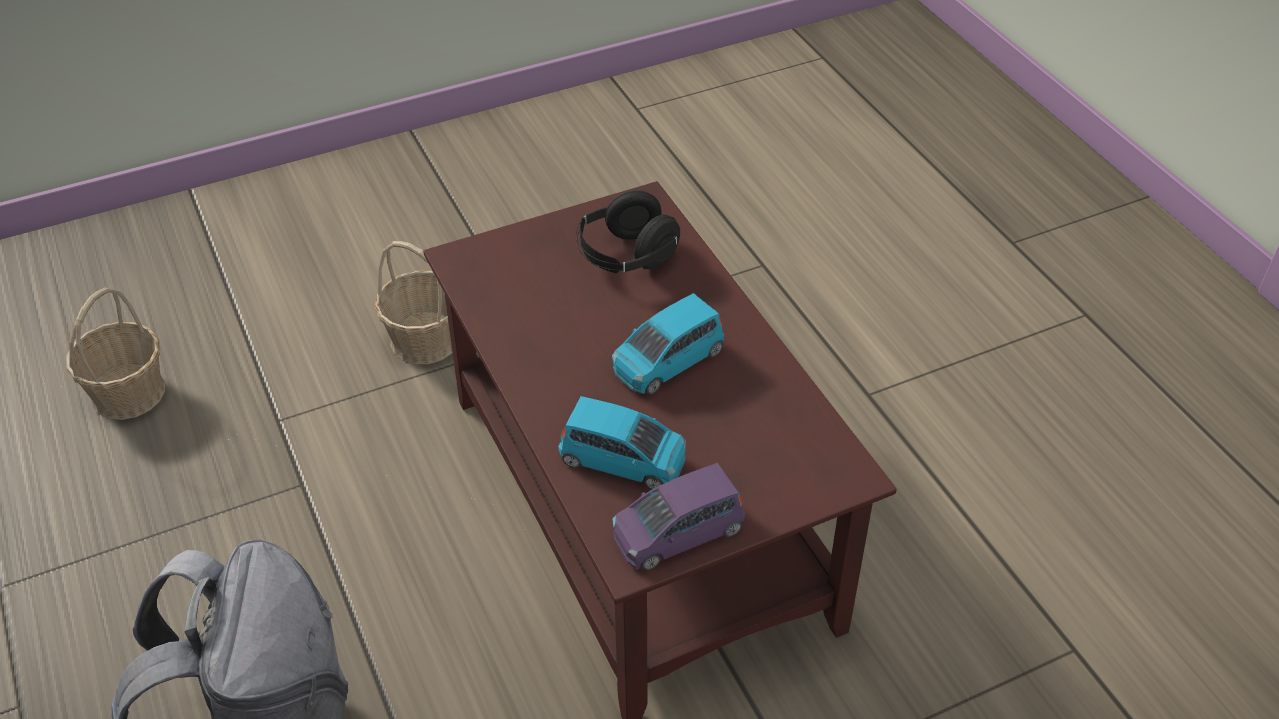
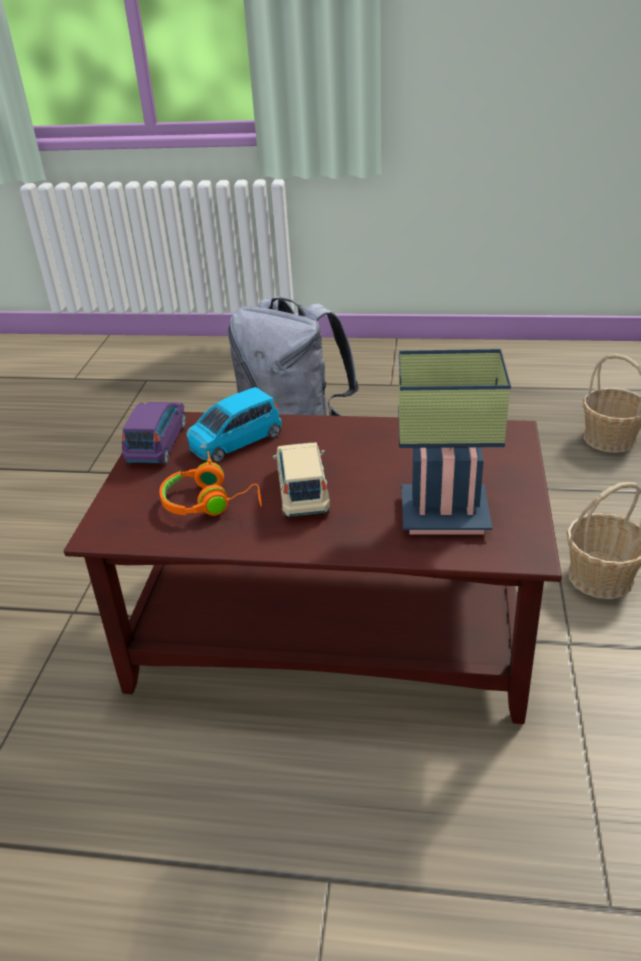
camera: 125 degrees right, 10 degrees down
black headphones [576,190,680,273] -> table lamp [398,349,511,535]
blue toy car [612,293,724,394] -> beige toy car [273,443,330,518]
none -> orange headphones [160,451,262,516]

